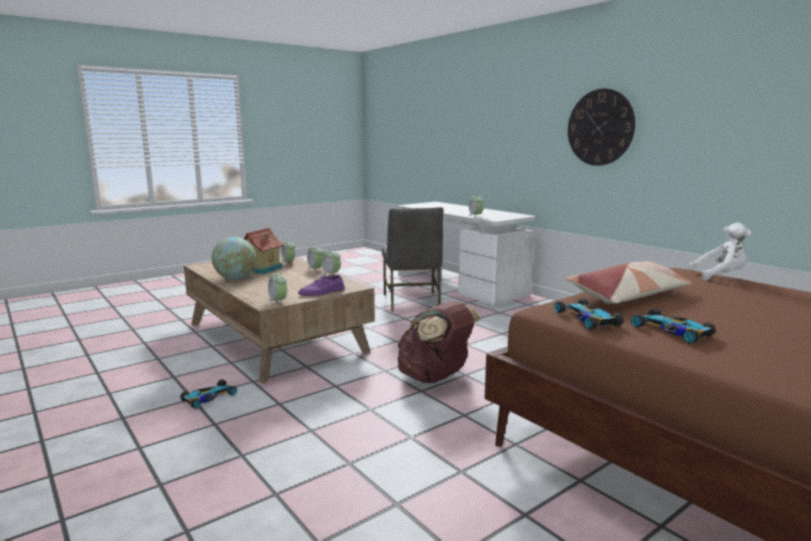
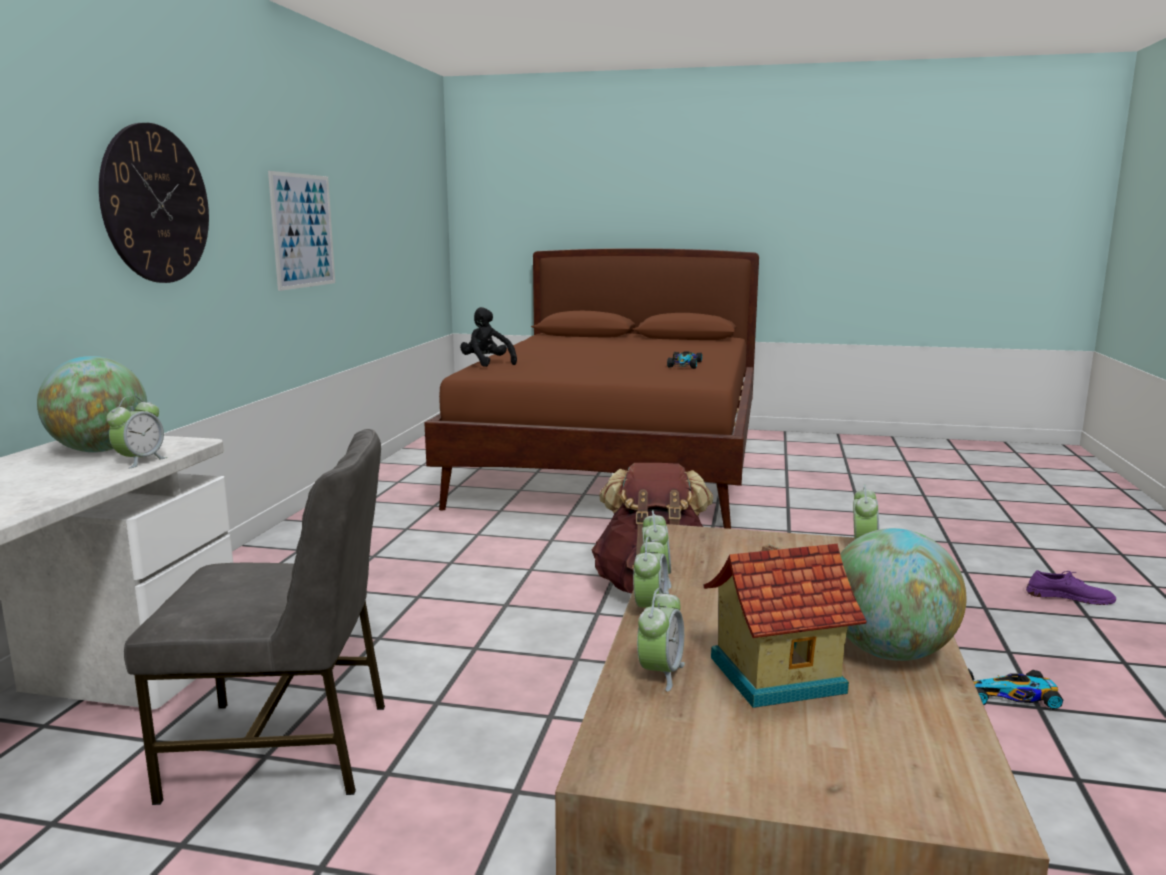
camera: 130 degrees left, 0 degrees up
purple shoe [298,275,345,296] -> purple shoe moved to [1026,570,1116,605]
grey chair [382,207,443,311] -> grey chair turned 45 degrees clockwise [124,429,385,805]
toy car [554,298,624,330] -> none
pillow [565,261,692,304] -> none
white plush toy [688,223,751,280] -> black plush toy [460,307,517,367]
none -> globe [37,356,147,452]
none -> picture [268,171,335,291]

